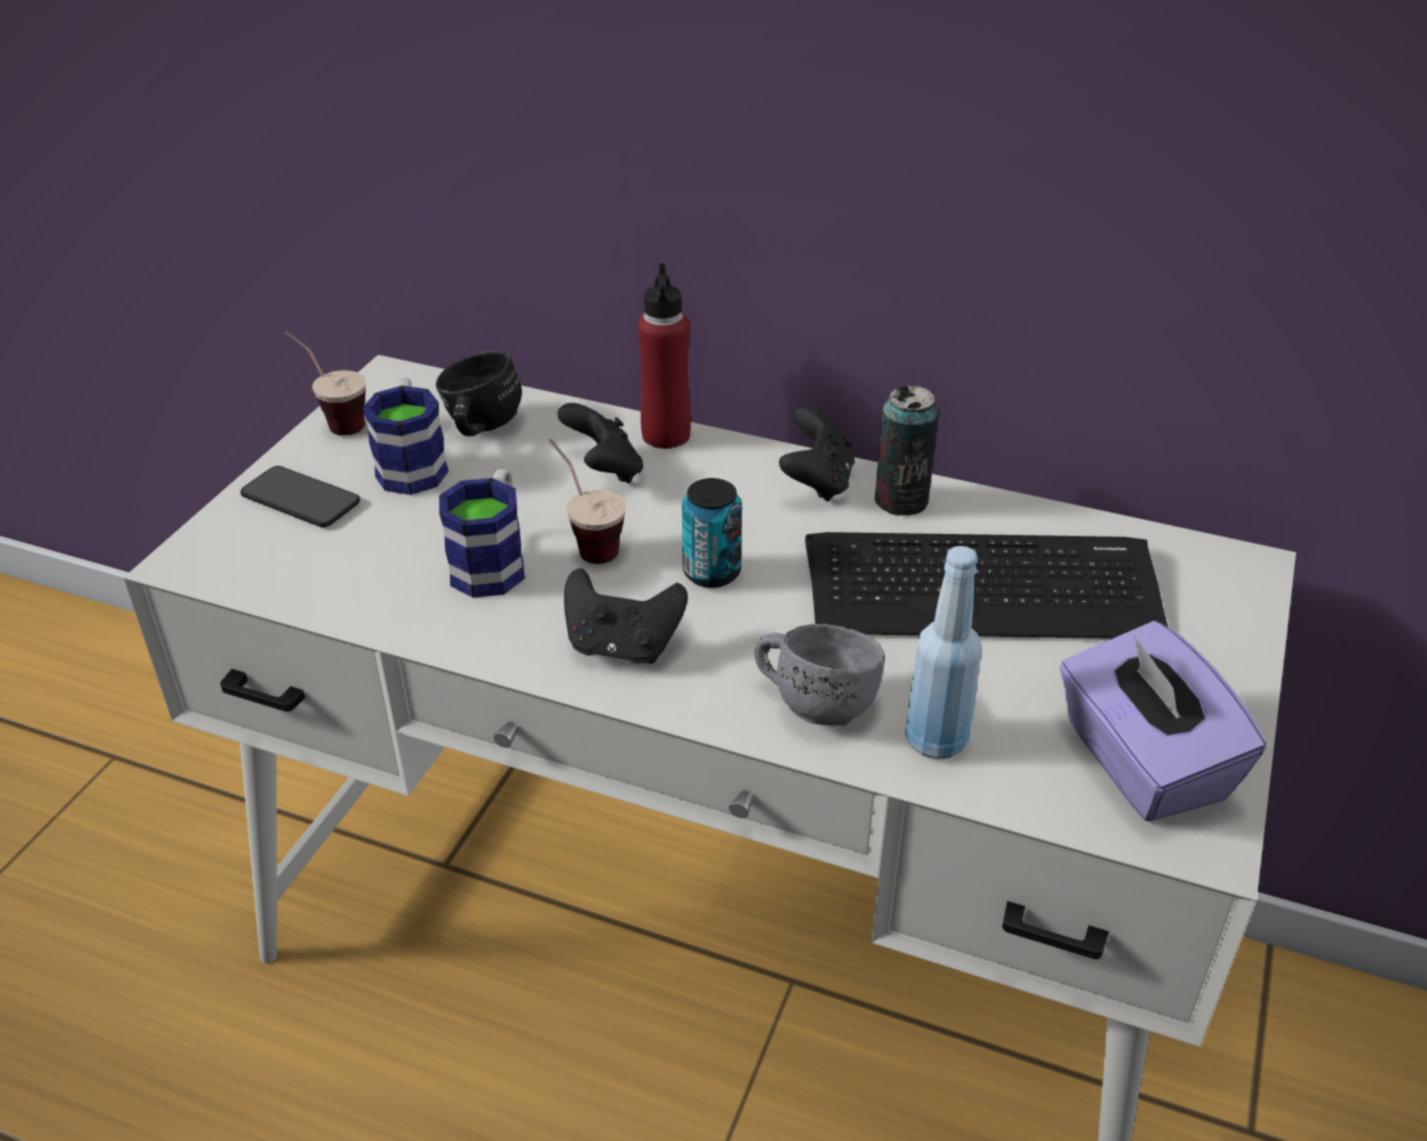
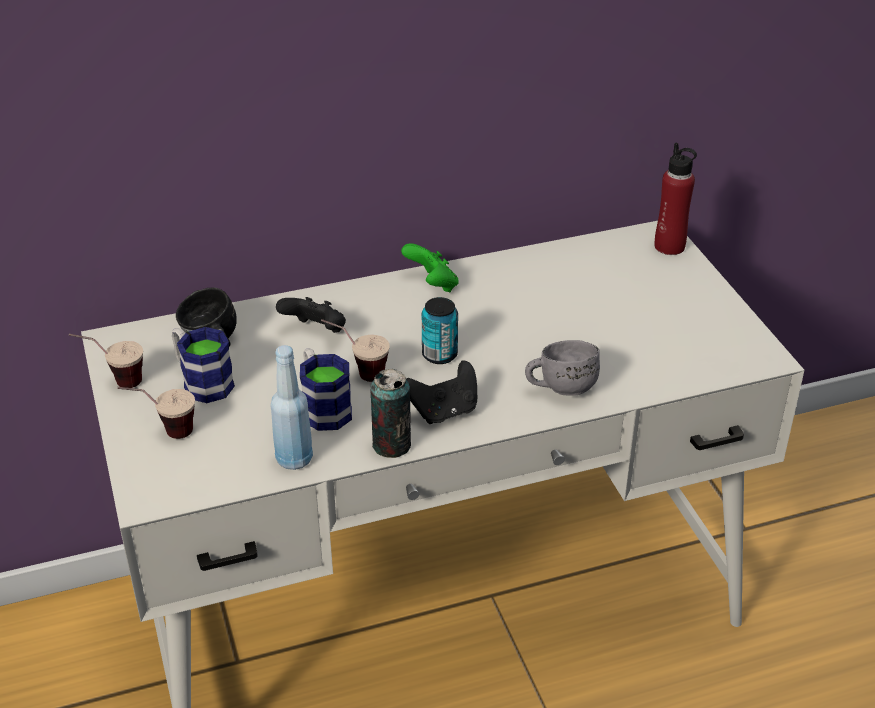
camera: 40 degrees left, 0 degrees up
phone [240,466,360,527] -> cup [117,387,195,439]
red bottle [638,263,691,449] -> red bottle moved to [655,142,697,255]
black game controller [779,406,855,502] -> green game controller [401,243,459,292]
keyboard [805,532,1168,639] -> none
can [874,385,939,516] -> can moved to [370,369,411,458]
blue bottle [905,546,982,759] -> blue bottle moved to [271,345,313,470]
purple tissue box [1059,621,1267,822] -> none

